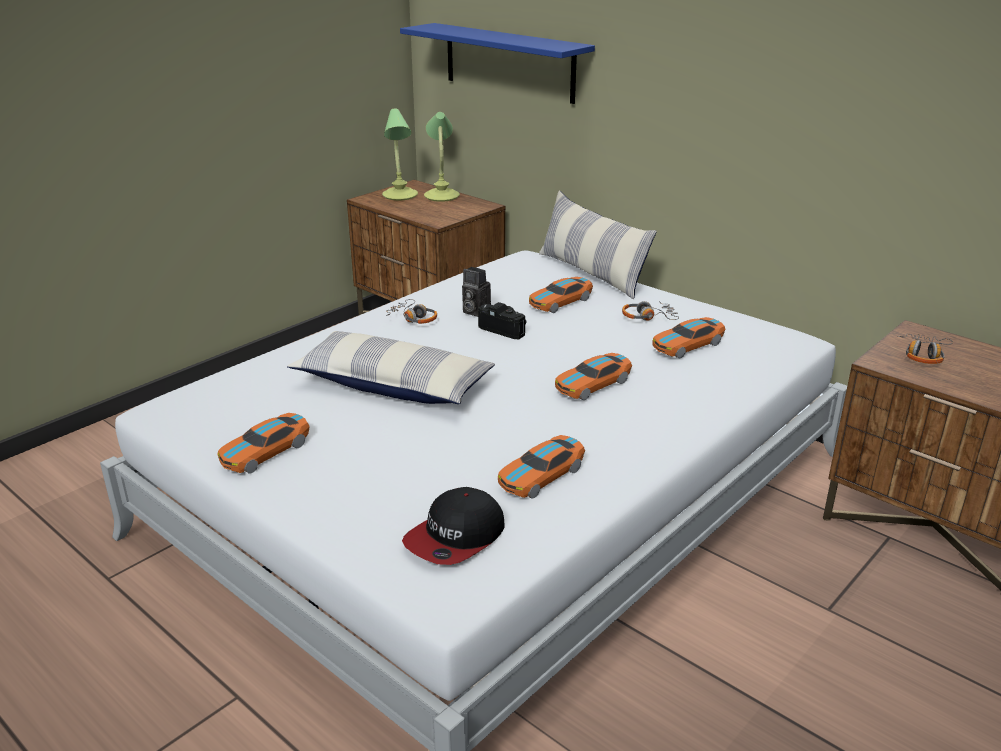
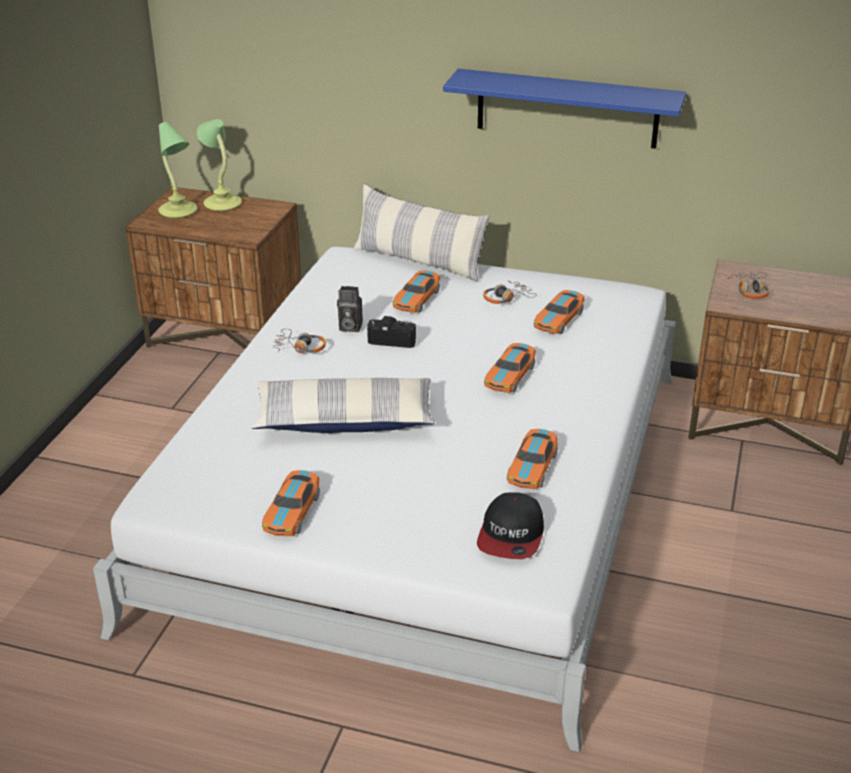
camera: 25 degrees left, 5 degrees up
blue shelf [400,23,595,104] -> blue shelf moved to [443,69,686,149]

